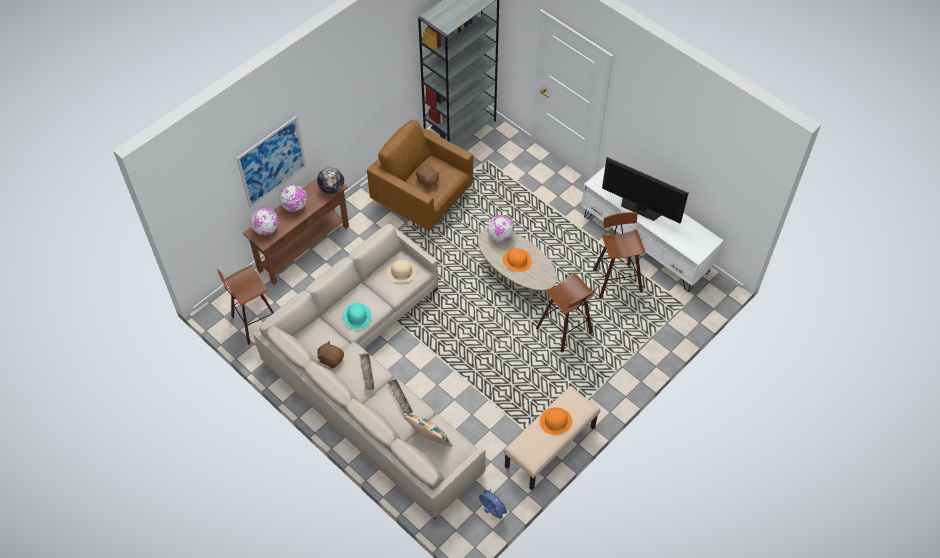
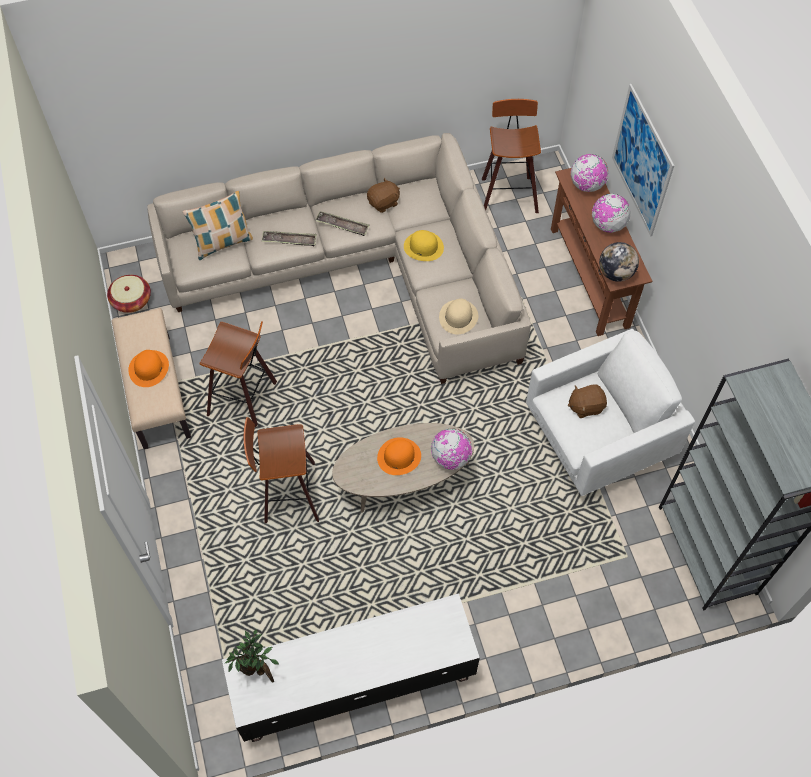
camera: 120 degrees right, 5 degrees up
turquoise hat [343,303,372,330] -> yellow hat [404,230,444,261]
brown armchair [367,120,473,231] -> white armchair [526,329,695,496]
blue fan [479,487,510,518] -> basket [107,275,151,313]
stool [593,212,645,299] -> stool moved to [200,321,277,427]
television [602,157,688,224] -> none
none -> potted plant [224,629,279,682]

